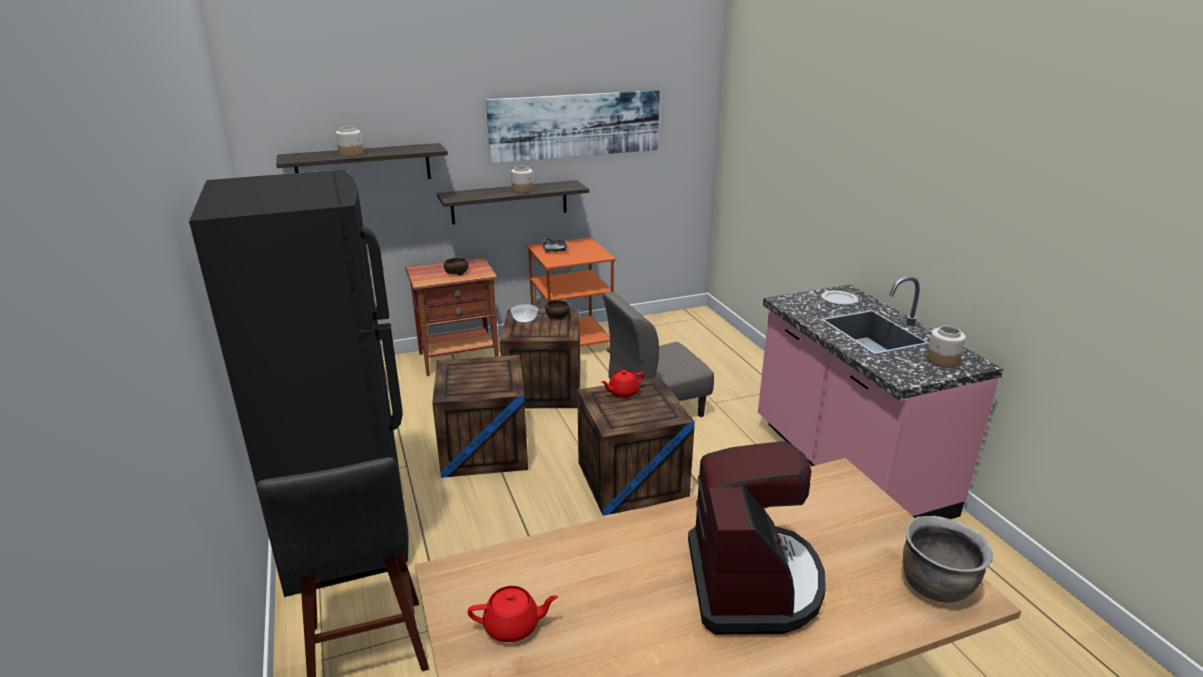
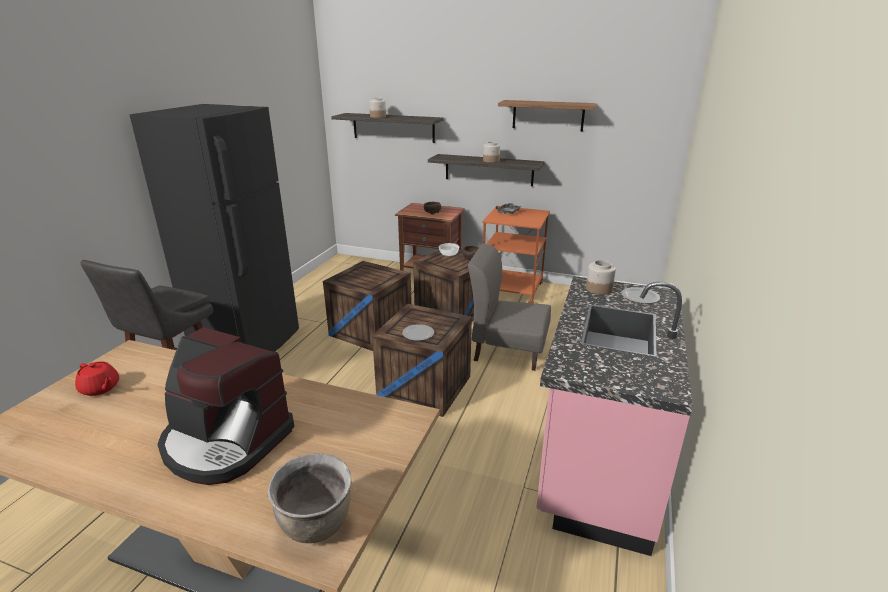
camera: 40 degrees right, 0 degrees up
picture [486,90,660,163] -> shelf [498,100,597,132]
red teapot [601,370,644,398] -> none
coffee machine [688,441,826,634] -> coffee machine turned 75 degrees clockwise [157,327,294,485]
jar [926,326,966,368] -> jar moved to [586,260,616,295]
none -> plate [402,324,434,341]

